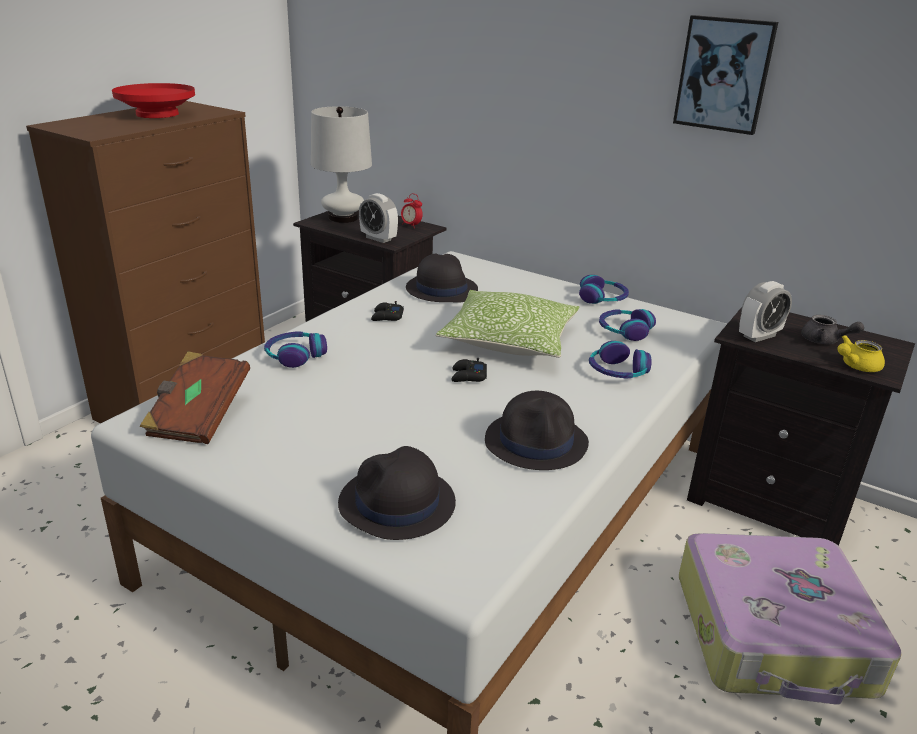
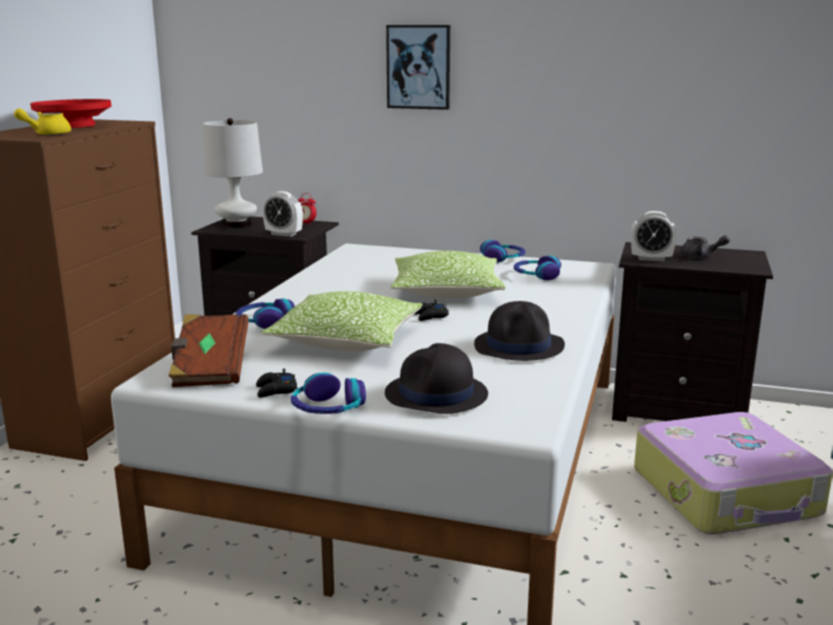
camera: 15 degrees left, 10 degrees down
black game controller [371,301,404,321] -> black game controller moved to [256,369,297,398]
black hat [406,254,478,302] -> none
headphones [589,341,651,379] -> headphones moved to [291,373,366,414]
picture [673,15,778,135] -> picture moved to [386,25,450,110]
alarm clock [739,281,792,342] -> alarm clock turned 60 degrees clockwise [631,211,677,262]
yellow teapot [837,335,885,372] -> yellow teapot moved to [14,108,71,135]
none -> pillow [261,291,423,351]

